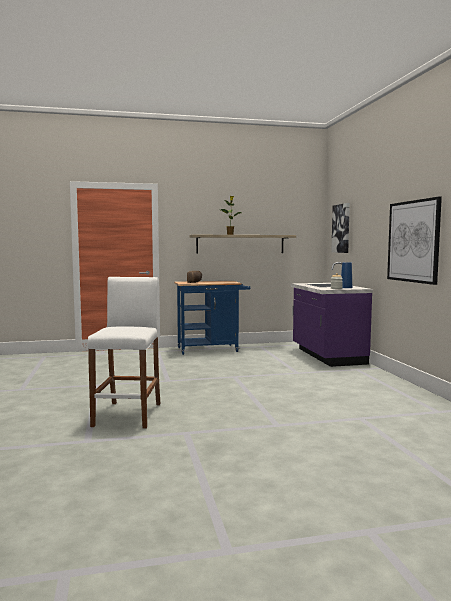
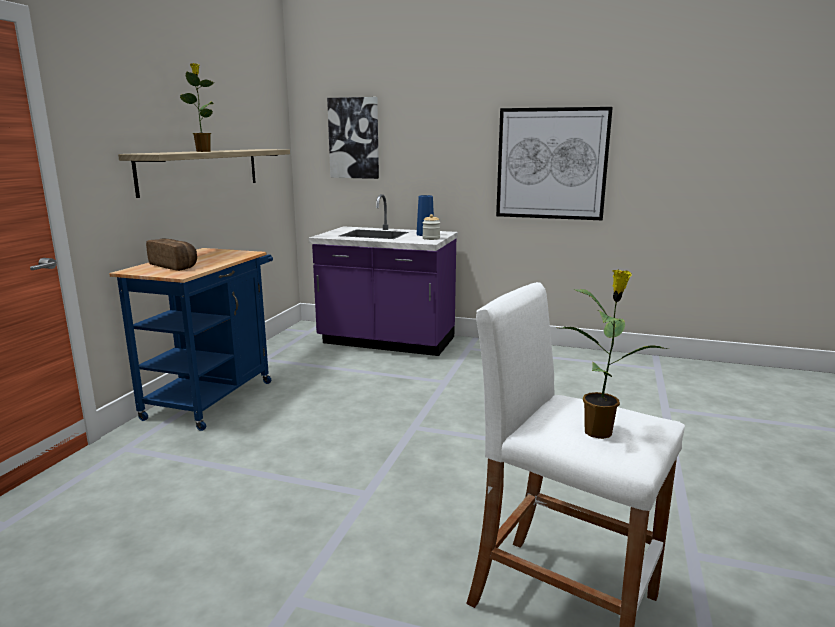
camera: 60 degrees left, 10 degrees up
none -> potted plant [562,269,669,439]

